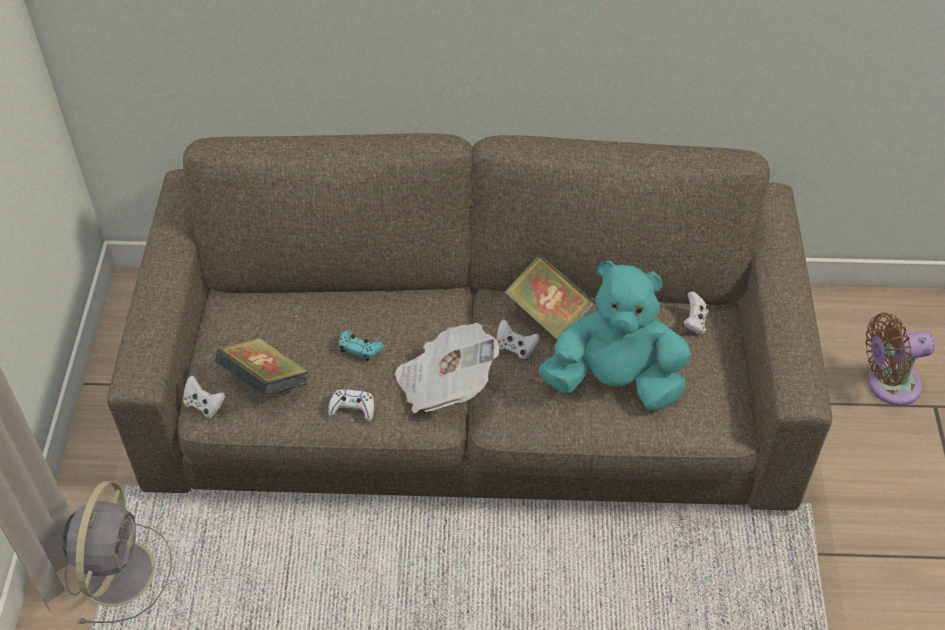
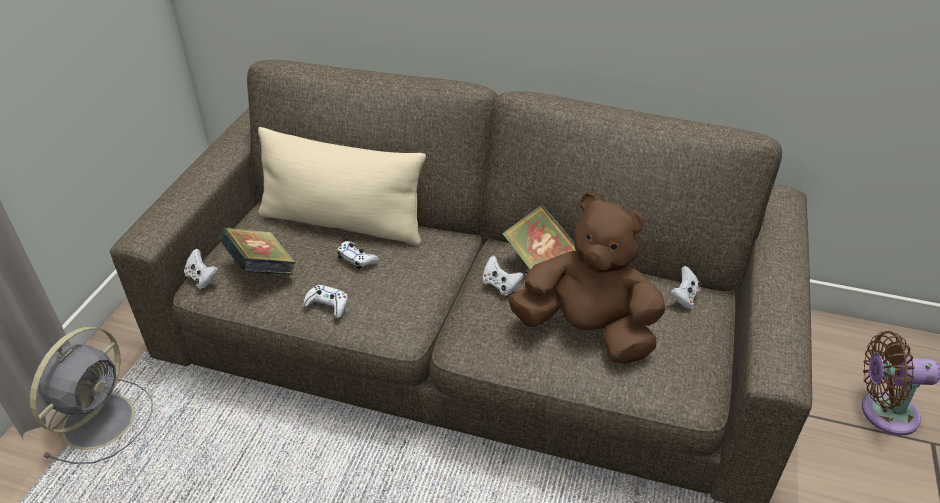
camera: 15 degrees right, 10 degrees down
turquoise game controller [339,330,384,361] -> white game controller [337,241,379,270]
newspaper [395,323,499,413] -> none
turquoise plush toy [539,261,691,411] -> brown plush toy [508,193,666,364]
none -> beige pillow [258,127,426,246]

